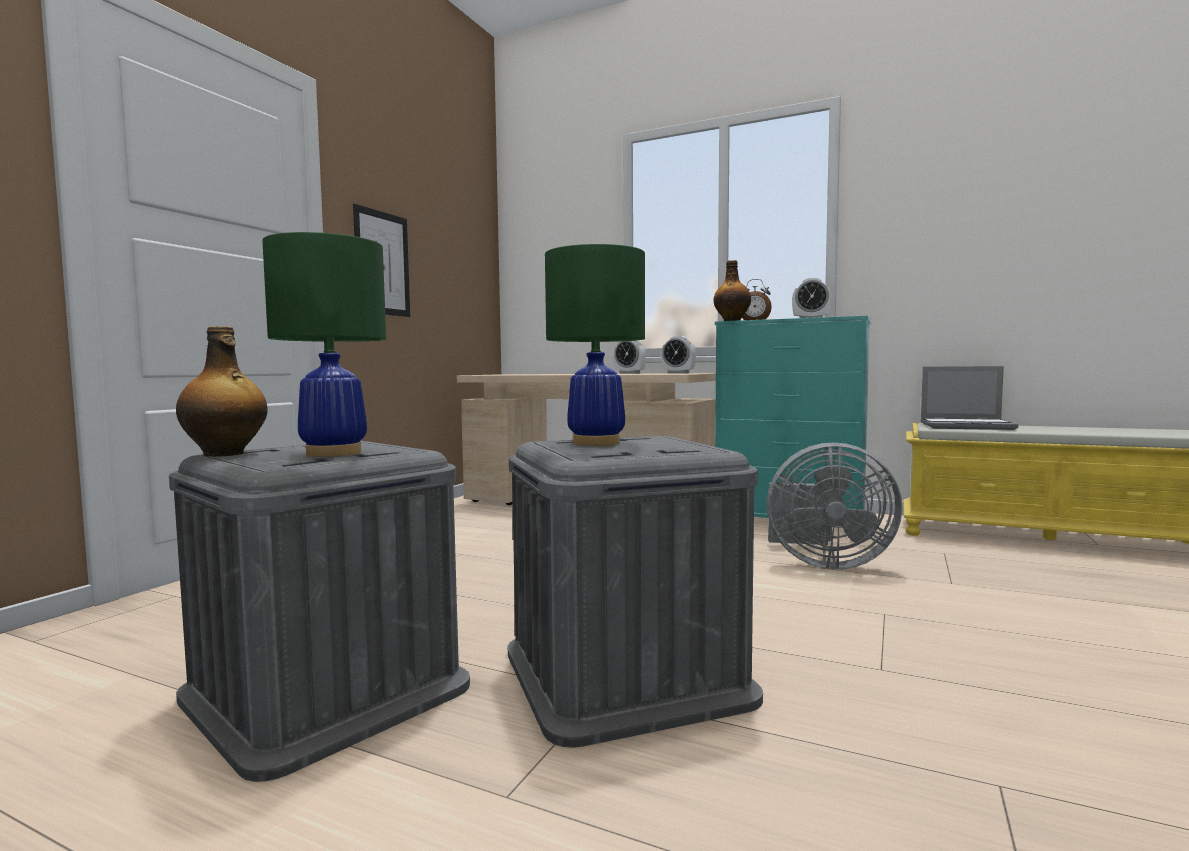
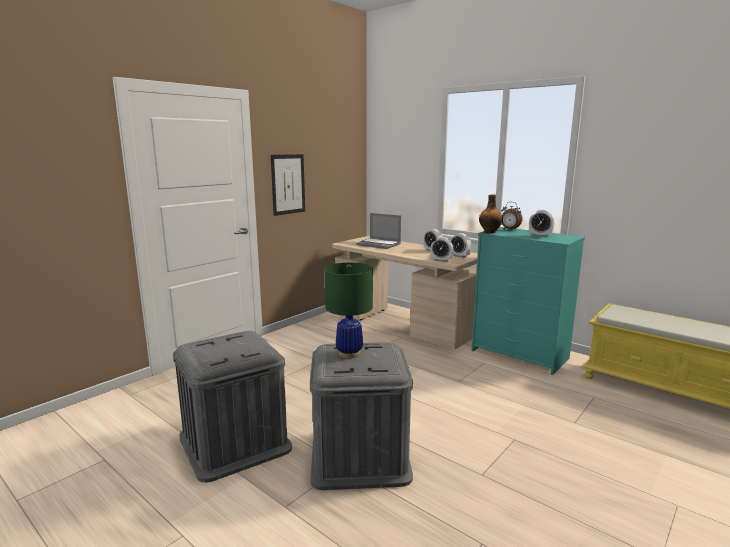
camera: 15 degrees right, 10 degrees up
bottle [176,326,268,457] -> none
green table lamp [262,232,386,457] -> none
grey fan [767,442,902,570] -> none
laptop [921,366,1019,430] -> laptop moved to [356,213,401,249]
none -> alarm clock [431,237,453,262]

